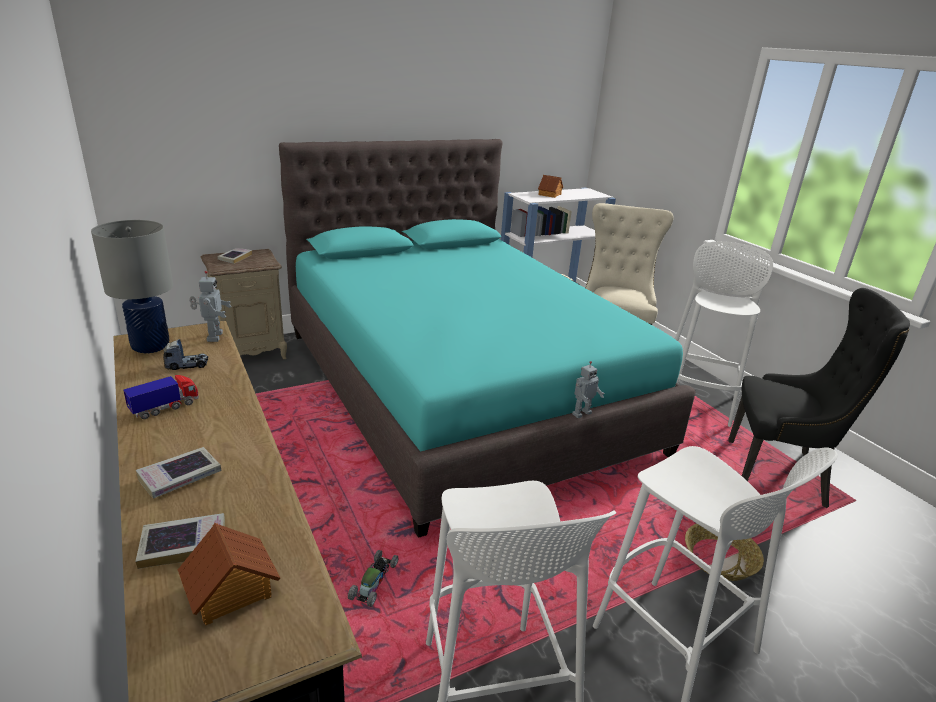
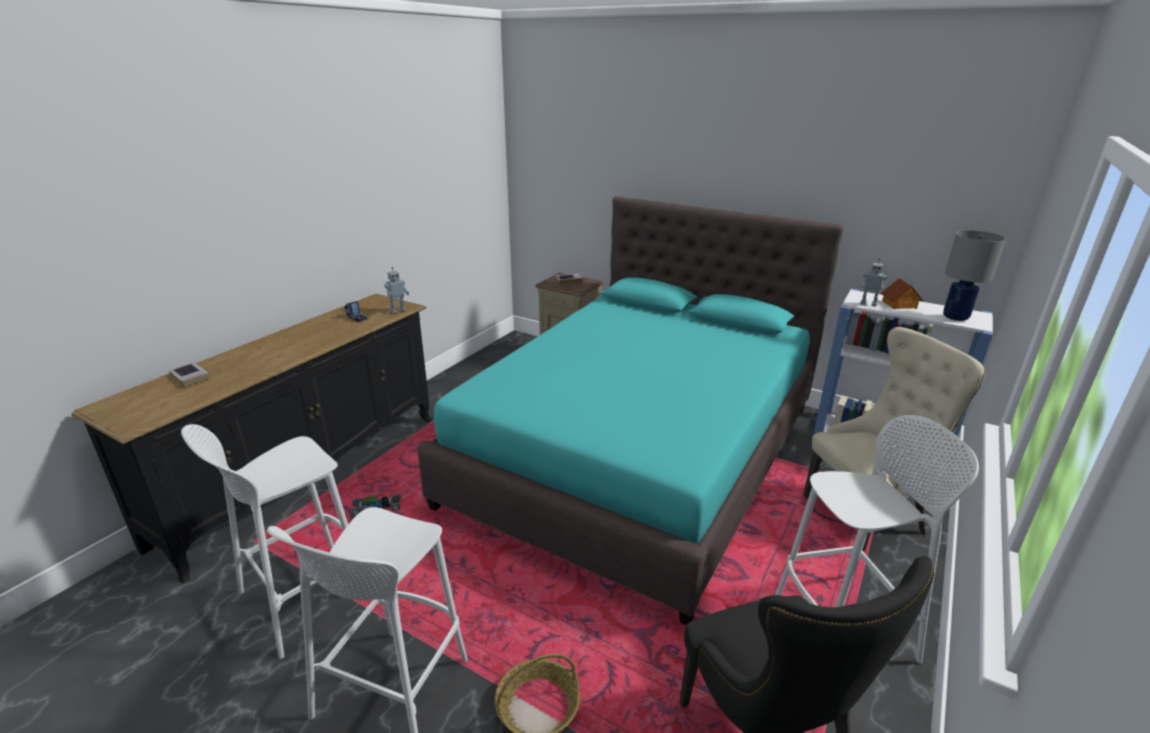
camera: 60 degrees right, 0 degrees up
grey table lamp [91,220,173,354] -> grey table lamp moved to [943,230,1006,321]
toy truck [123,375,199,419] -> none
book [136,447,222,499] -> none
toy house [178,523,280,625] -> none
toy robot [572,361,605,418] -> toy robot moved to [860,258,887,307]

